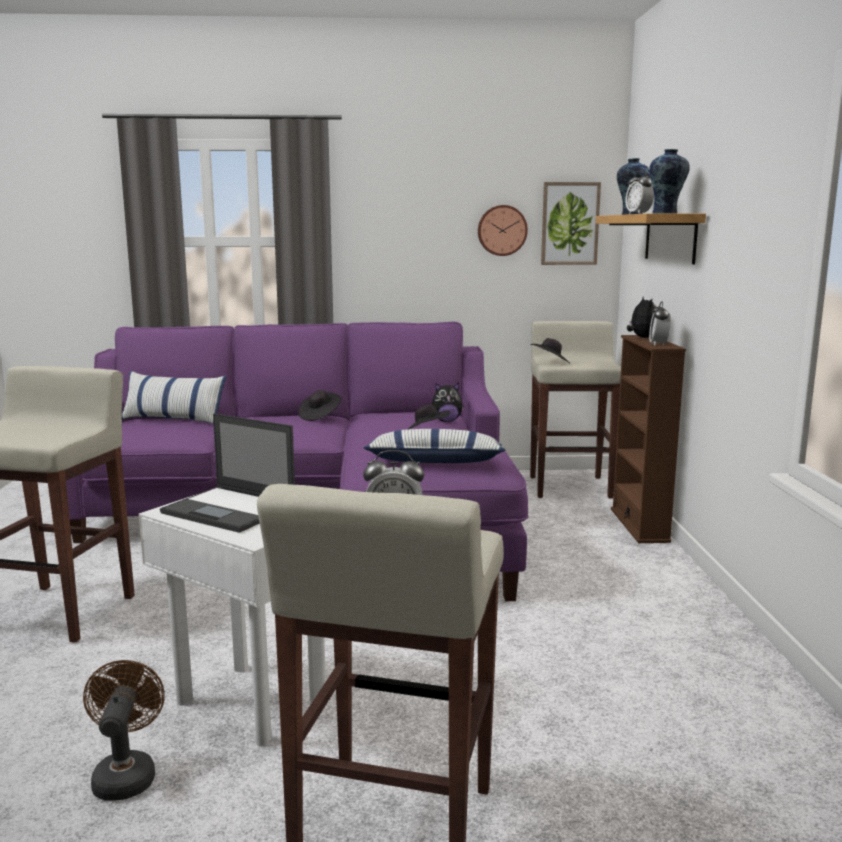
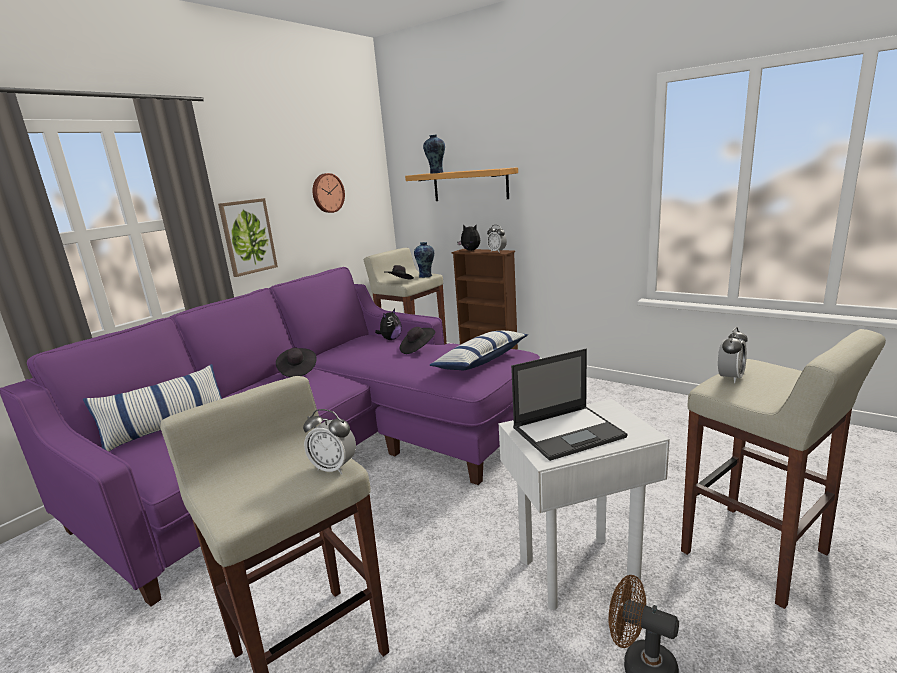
camera: 50 degrees left, 5 degrees up
picture [541,182,601,265] -> picture moved to [218,198,278,277]
alarm clock [625,171,654,214] -> alarm clock moved to [303,409,356,475]
vase [649,149,690,214] -> vase moved to [414,242,434,278]

